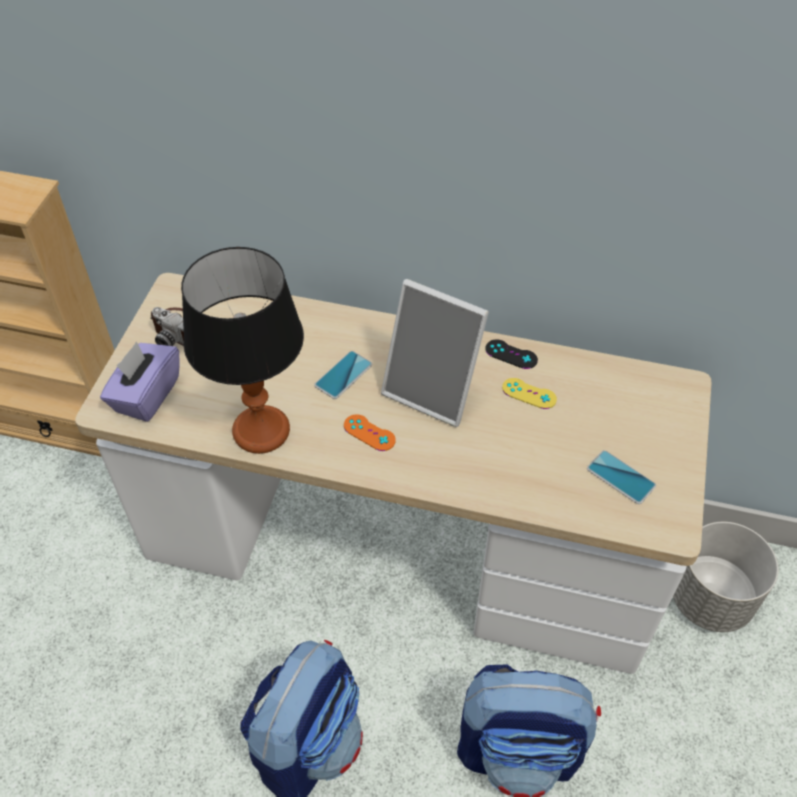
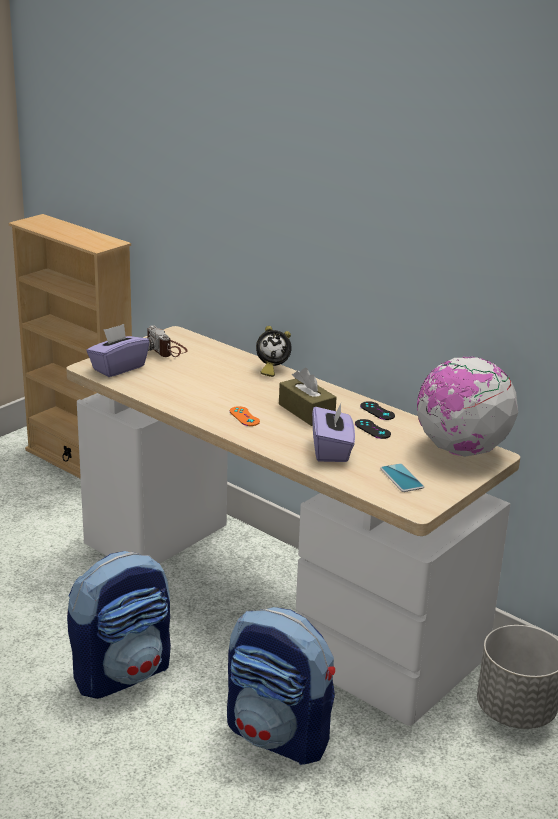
camera: 25 degrees right, 25 degrees down
table lamp [181,247,304,454] -> none
phone [314,351,372,399] -> none
picture frame [381,279,489,427] -> brown tissue box [279,368,337,426]
yellow game controller [502,378,557,409] -> black game controller [355,419,391,439]
none -> alarm clock [256,326,292,377]
none -> purple tissue box [312,401,355,462]
none -> globe [417,357,518,457]

